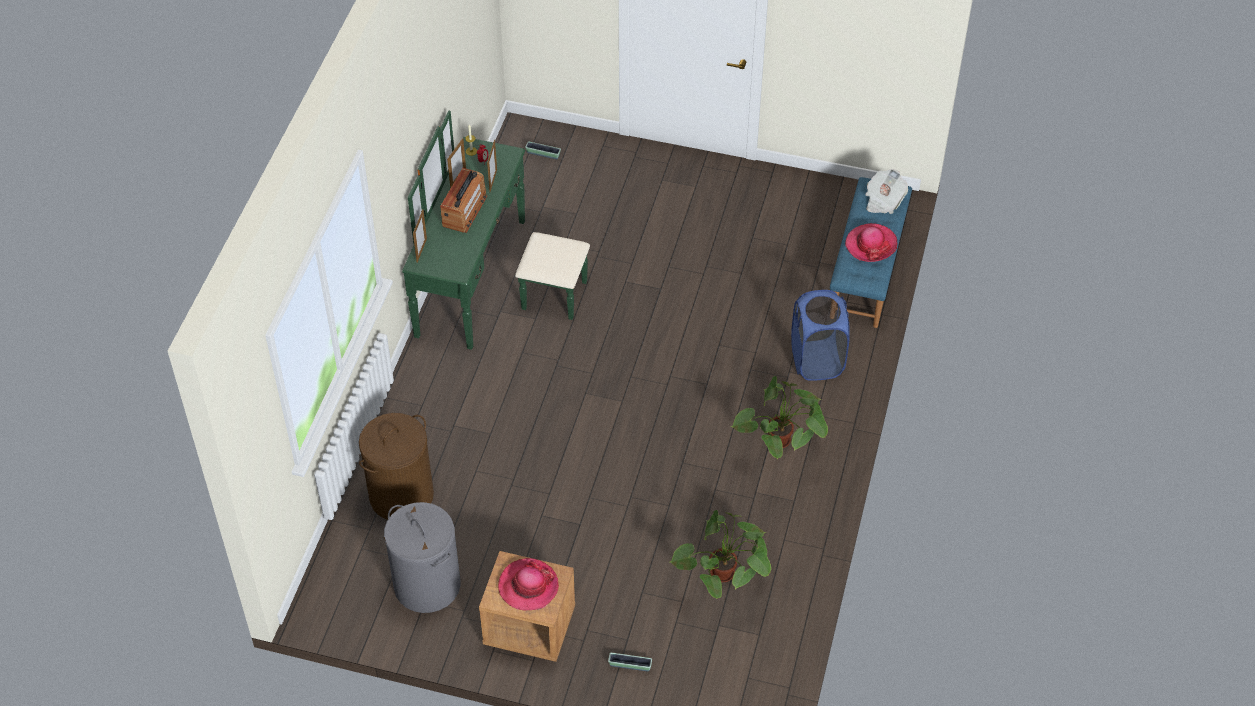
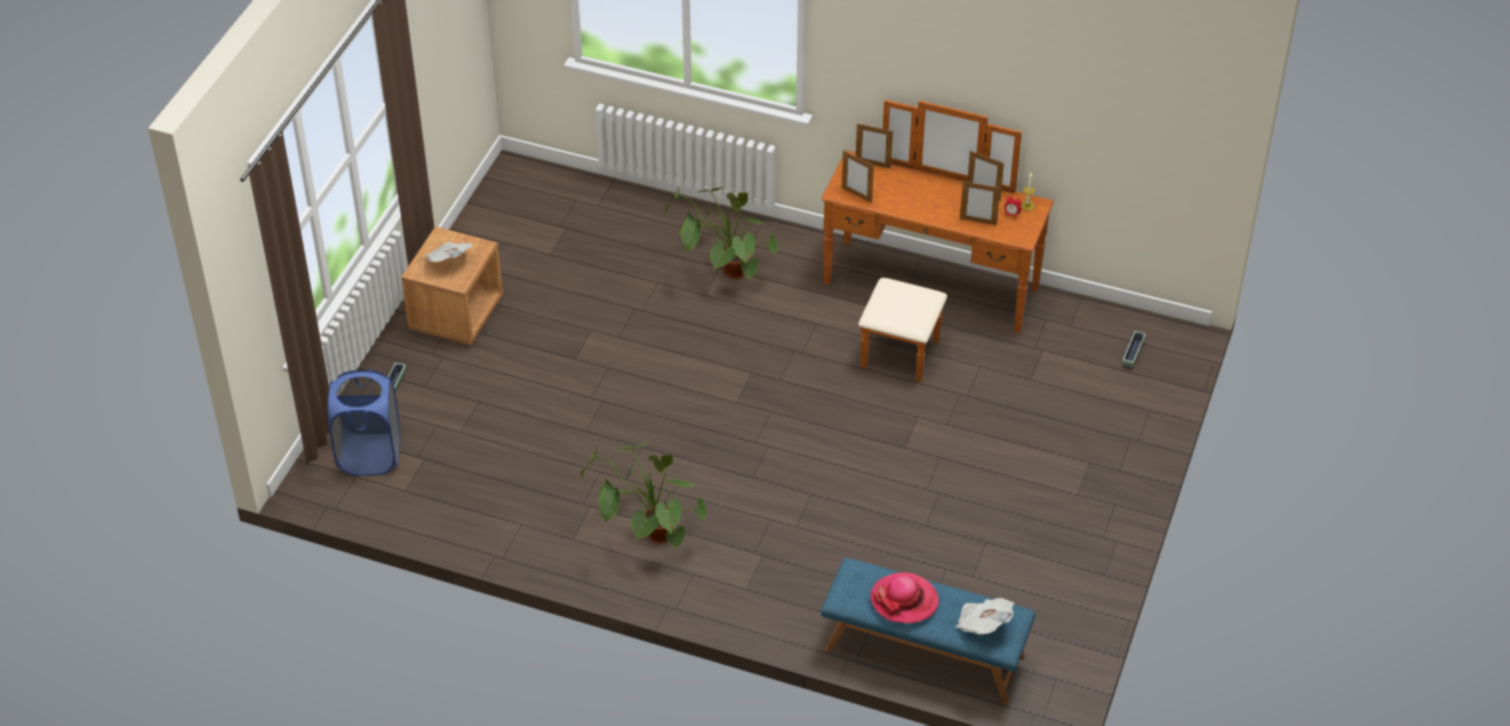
camera: 95 degrees right, 5 degrees down
brown laundry basket [359,413,434,520] -> none
grey laundry basket [384,502,460,613] -> none
green dresser [402,110,590,350] -> brown dresser [821,100,1054,383]
radio [440,168,487,233] -> none
hat [498,558,559,611] -> newspaper [426,242,473,262]
potted plant [670,510,771,599] -> potted plant moved to [664,187,778,279]
blue laundry basket [791,290,850,381] -> blue laundry basket moved to [327,370,400,476]
none -> picture frame [842,150,874,203]

